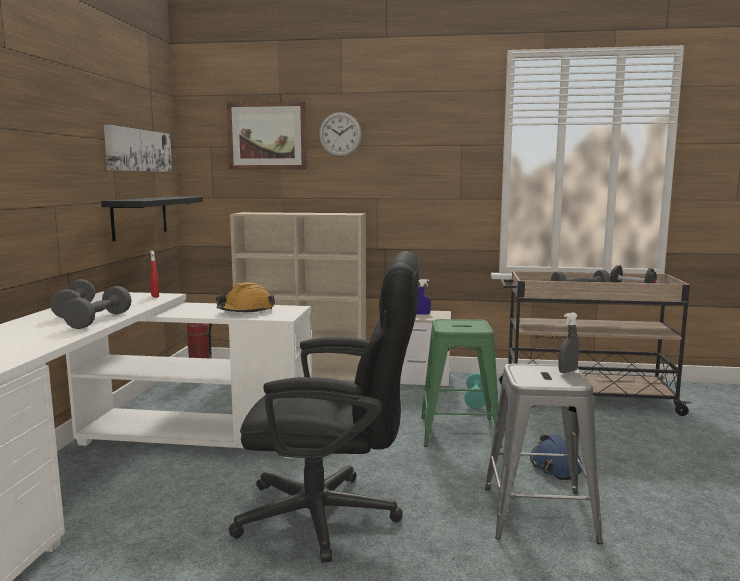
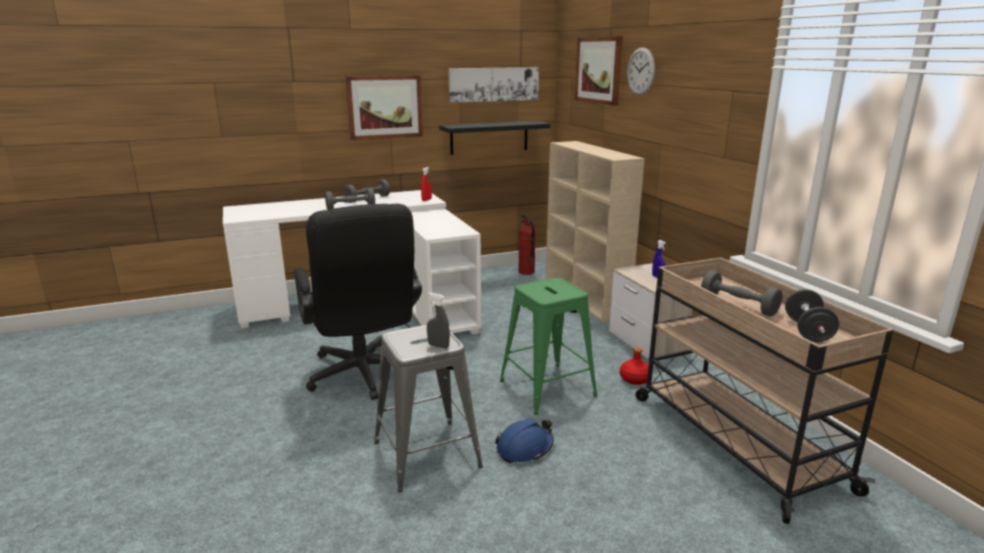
camera: 60 degrees right, 10 degrees up
orange hard hat [216,282,275,313] -> none
turquoise dumbbell [465,373,485,409] -> red bottle [620,347,649,385]
none -> picture [346,75,423,140]

